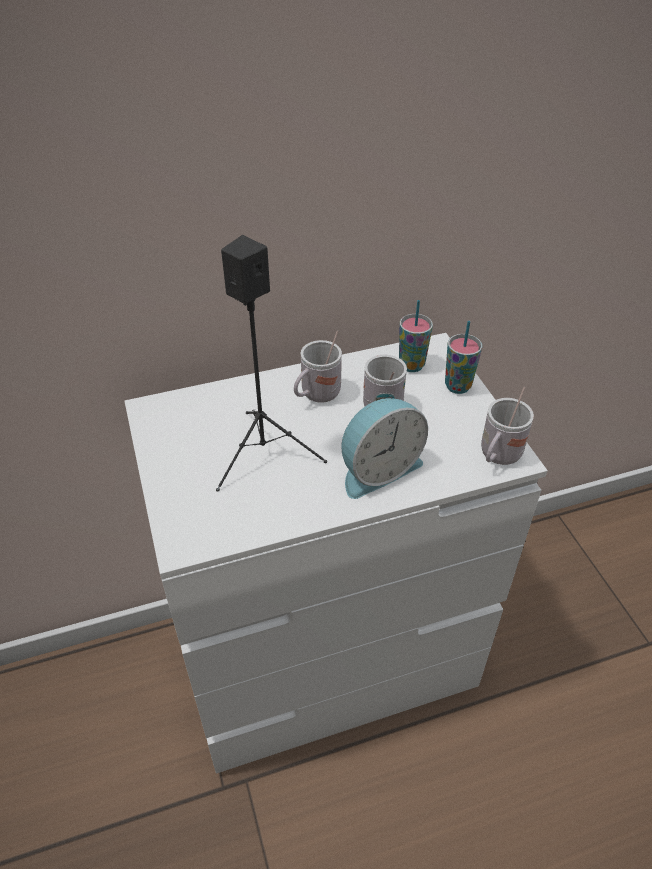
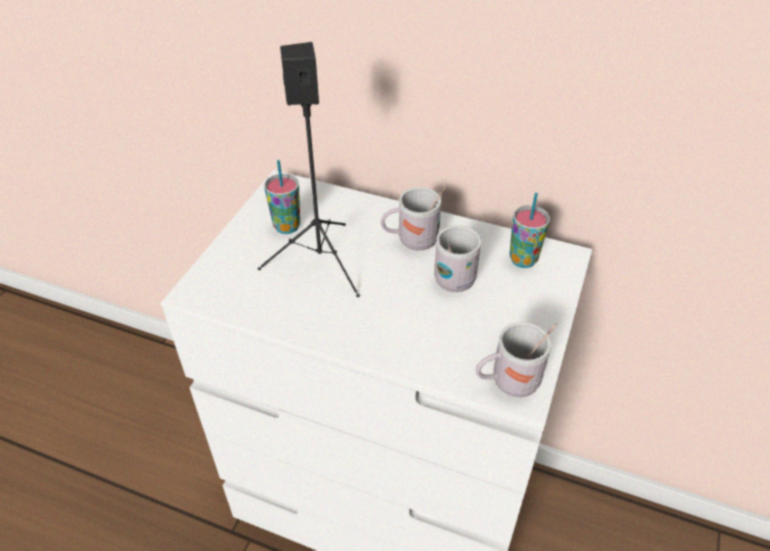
camera: 40 degrees right, 0 degrees up
alarm clock [341,398,428,499] -> none
cup [445,321,482,394] -> cup moved to [264,160,300,234]

